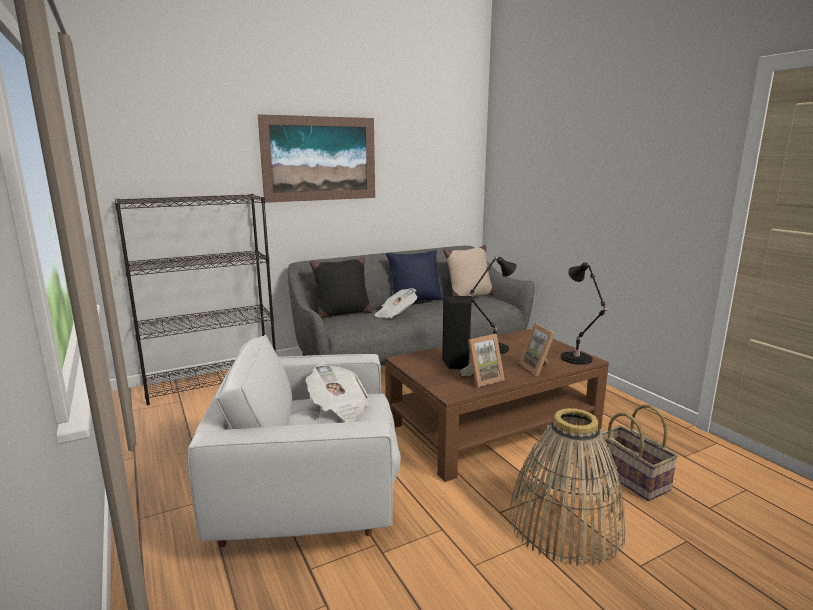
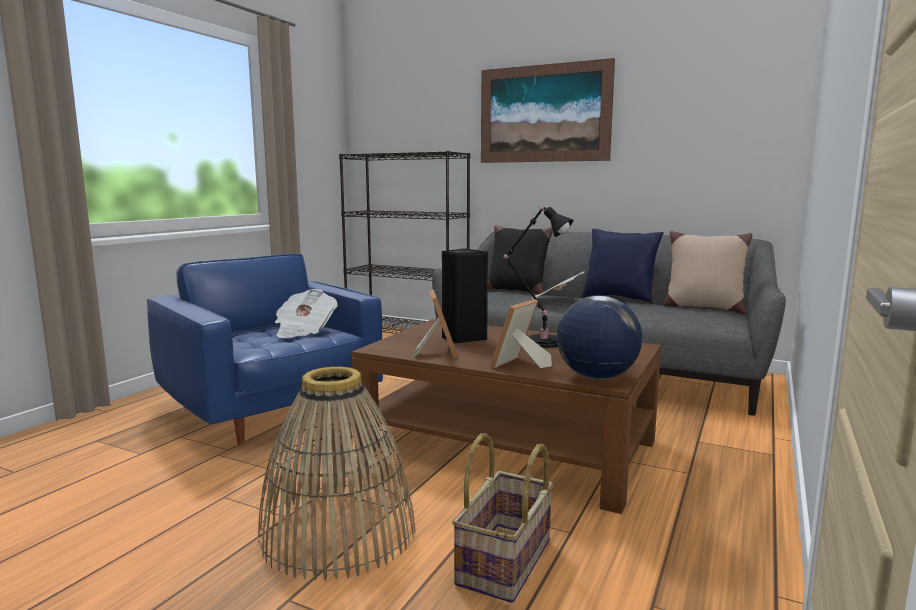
camera: 55 degrees right, 5 degrees down
white armchair [187,335,401,547] -> blue armchair [147,254,383,444]
picture frame [461,334,505,387] -> picture frame turned 120 degrees counterclockwise [413,289,458,357]
black table lamp [561,262,610,365] -> globe [557,296,642,379]

